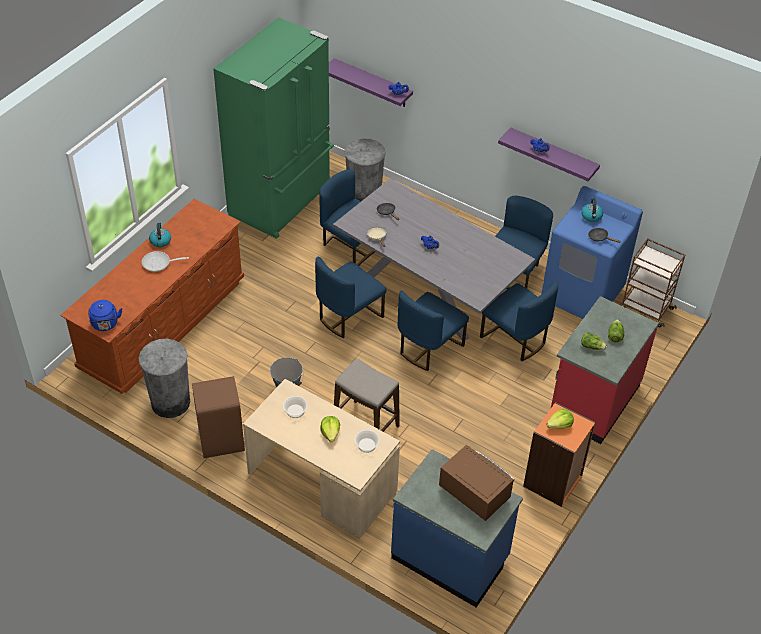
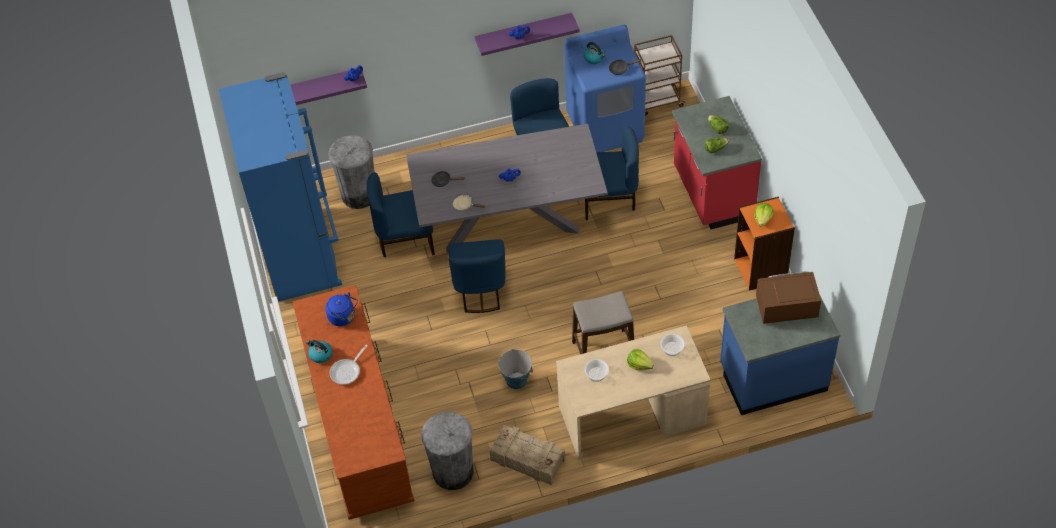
camera: 45 degrees left, 5 degrees up
blue kettle [88,300,122,331] -> blue kettle moved to [325,292,358,326]
brown trash can [192,376,245,458] -> crate [489,425,565,486]
green fridge [213,17,334,239] -> blue fridge [219,72,342,302]
blue chair [397,291,469,371] -> none

